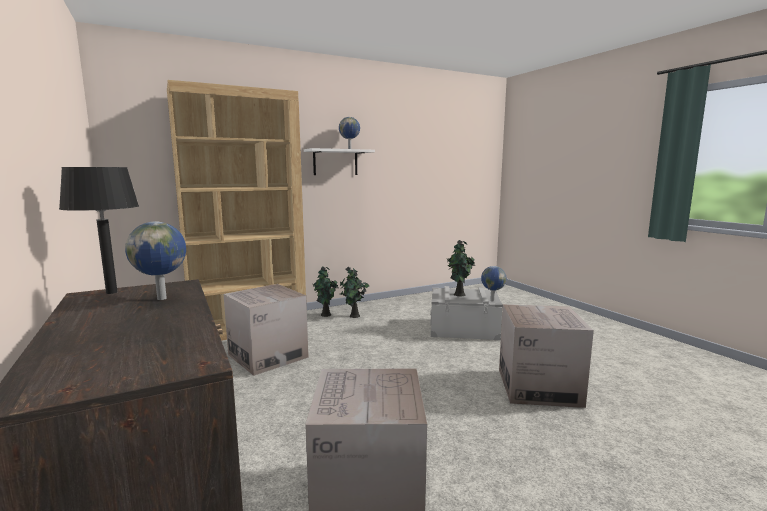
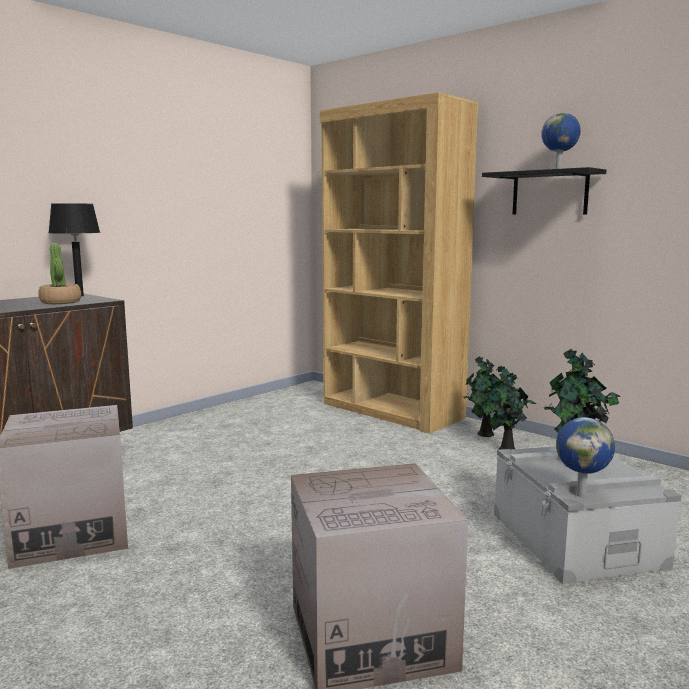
camera: 70 degrees right, 0 degrees up
globe [125,222,186,300] -> potted plant [39,243,81,304]
cardboard box [224,284,309,376] -> none
white shelf [304,148,375,175] -> black shelf [482,167,606,215]

